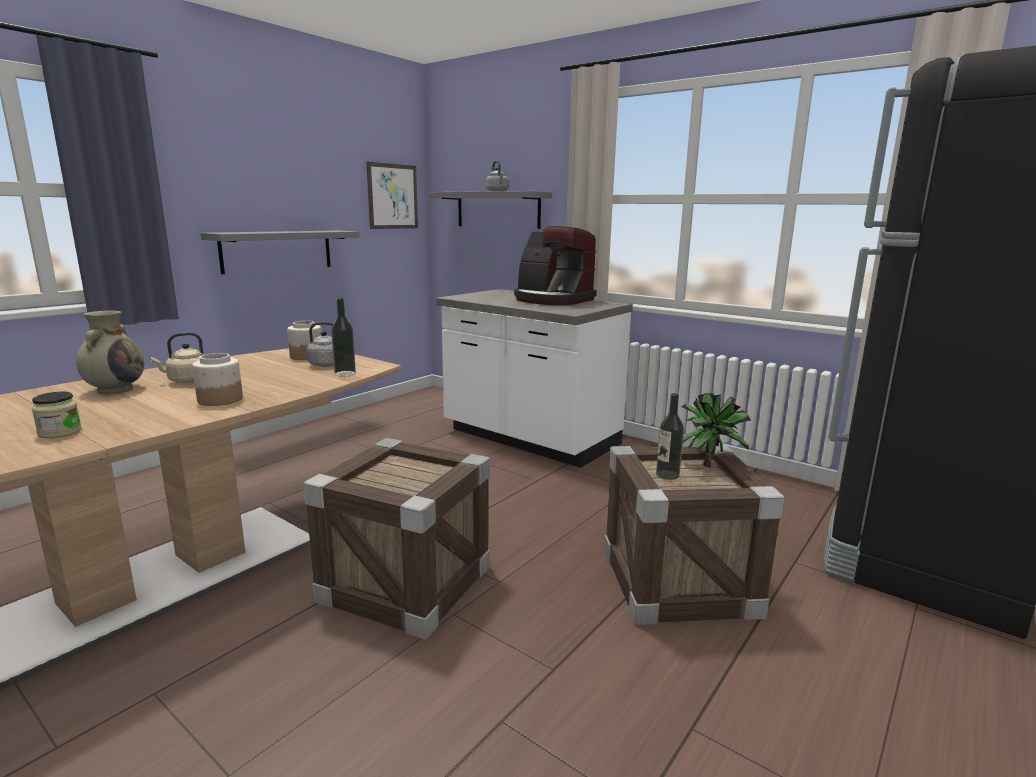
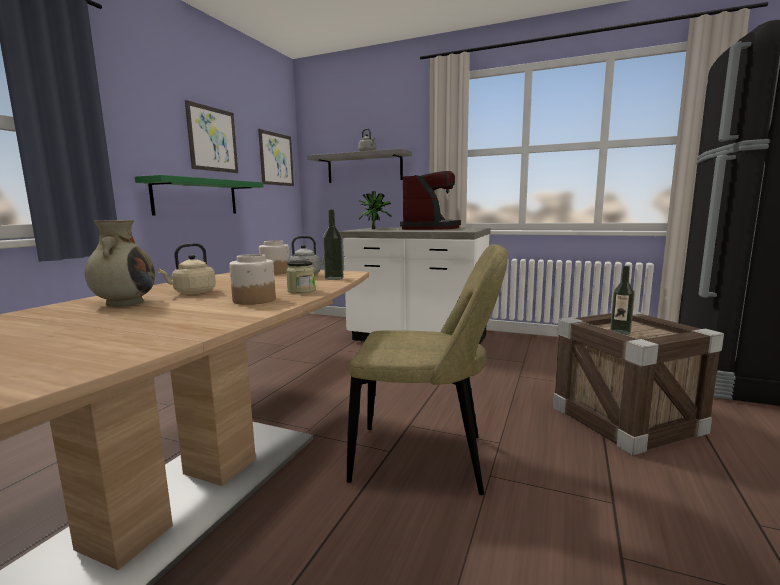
camera: 15 degrees left, 5 degrees down
jar [31,392,82,438] -> jar moved to [286,261,315,294]
grey shelf [201,230,360,274] -> green shelf [135,175,263,215]
crate [303,438,490,640] -> beige chair [347,244,508,495]
coffee machine [514,226,597,305] -> coffee machine turned 90 degrees counterclockwise [400,171,461,230]
potted plant [681,393,751,467] -> potted plant moved to [359,191,392,229]
none -> picture [185,100,238,173]

